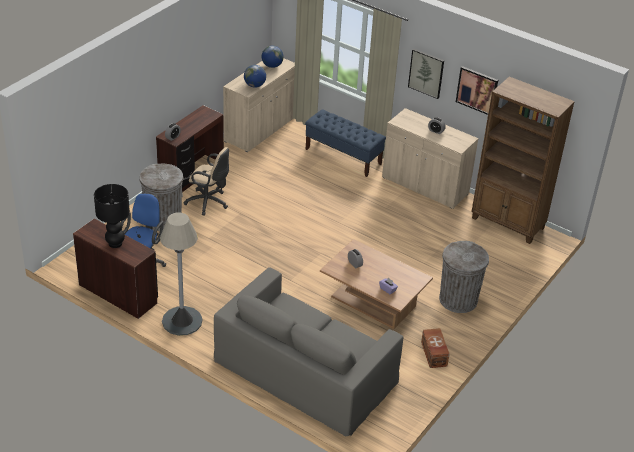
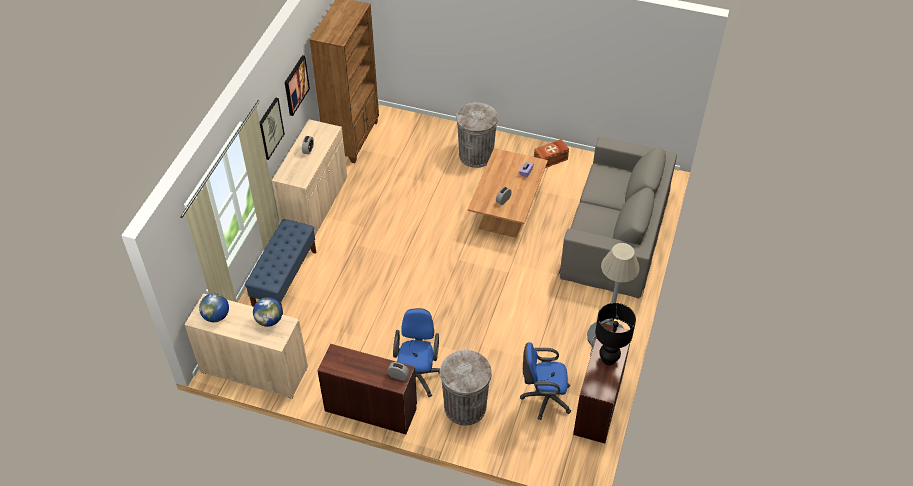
camera: 105 degrees left, 10 degrees up
beige office chair [184,147,229,215] -> blue office chair [393,308,440,397]

